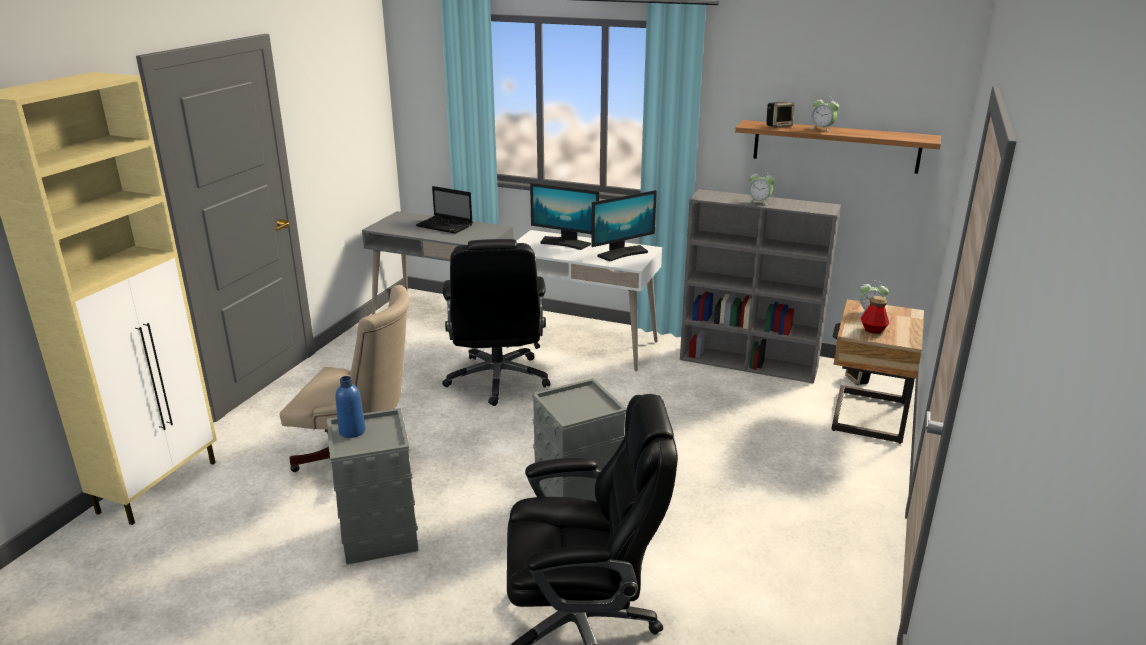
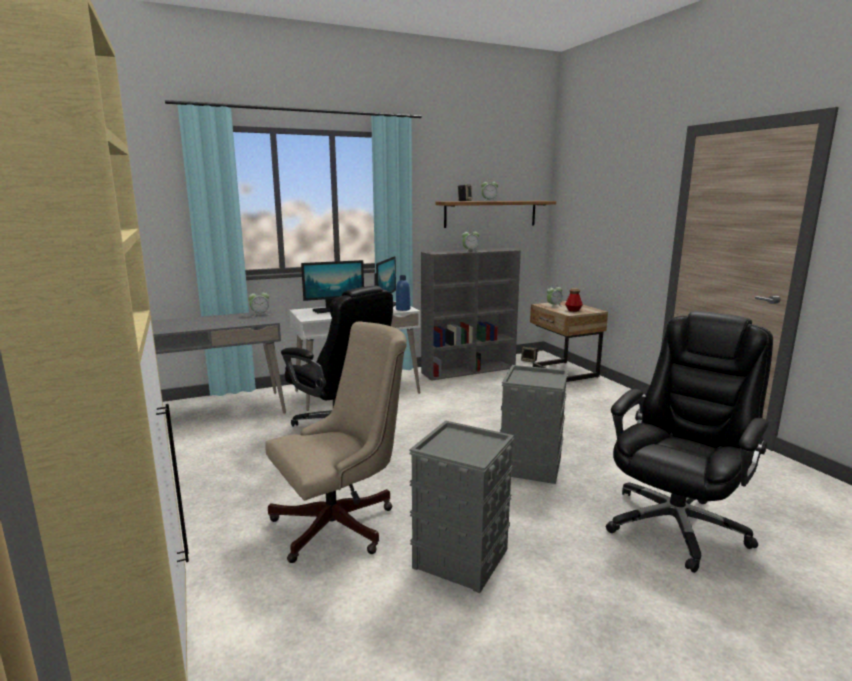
camera: 45 degrees left, 10 degrees down
blue bottle [335,376,365,438] -> blue bottle moved to [396,275,410,311]
laptop [416,186,473,234] -> none
none -> alarm clock [248,290,269,317]

